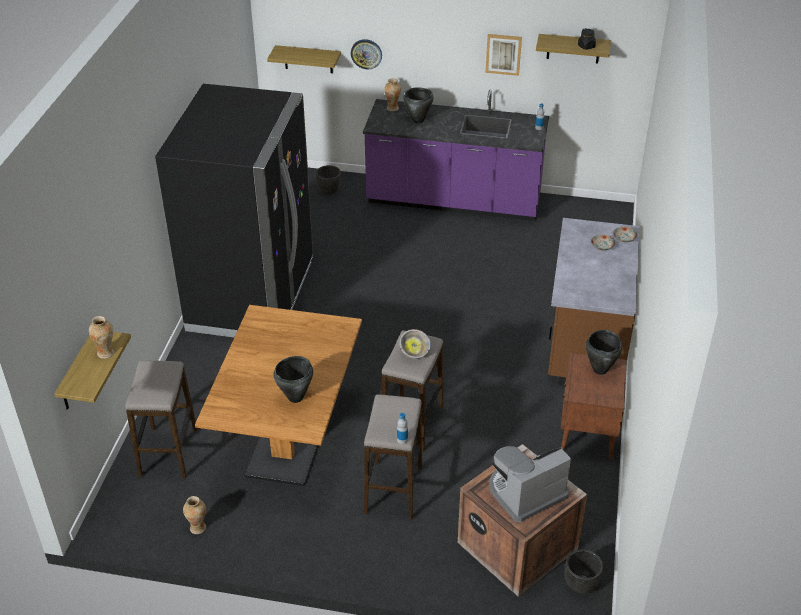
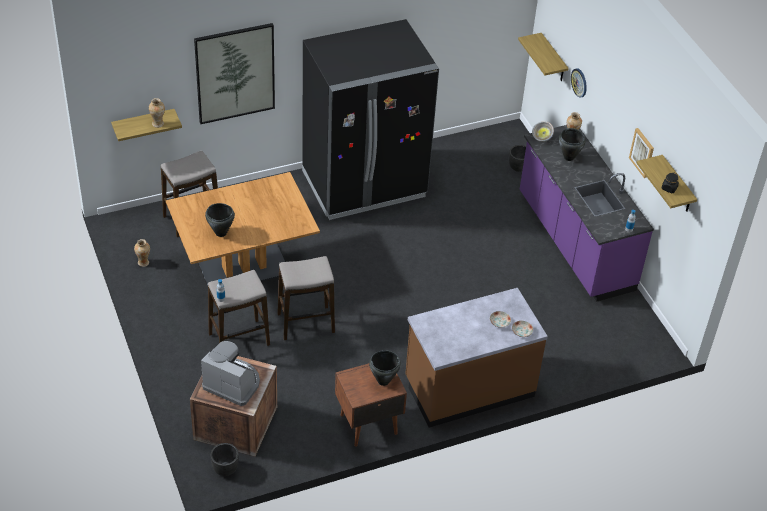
camera: 55 degrees right, 5 degrees up
bowl [399,329,431,359] -> bowl moved to [532,121,554,142]
none -> picture [194,23,275,124]

